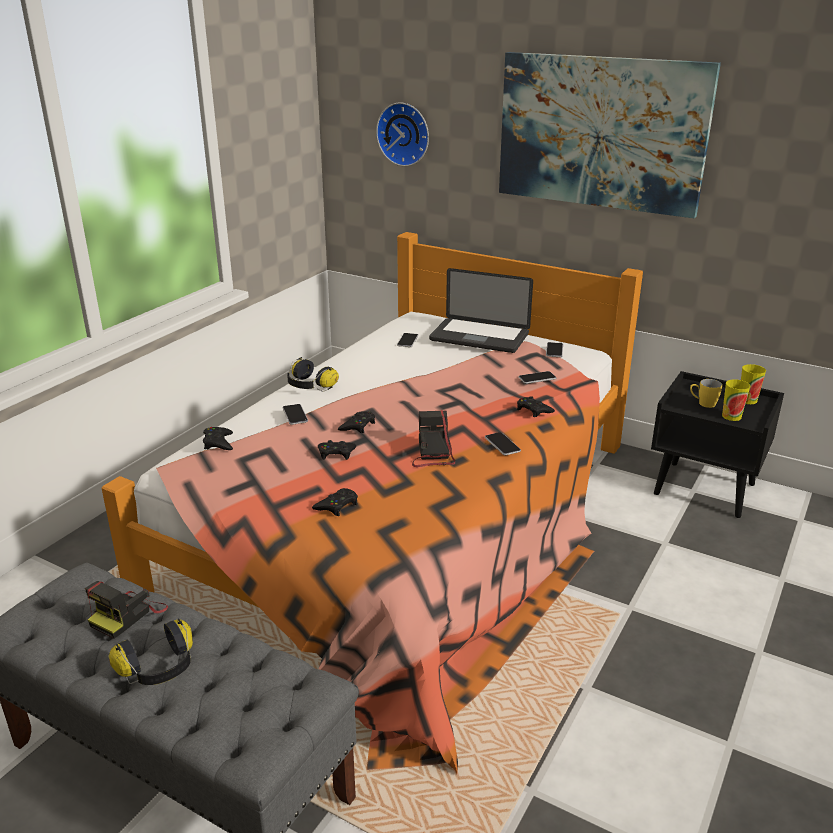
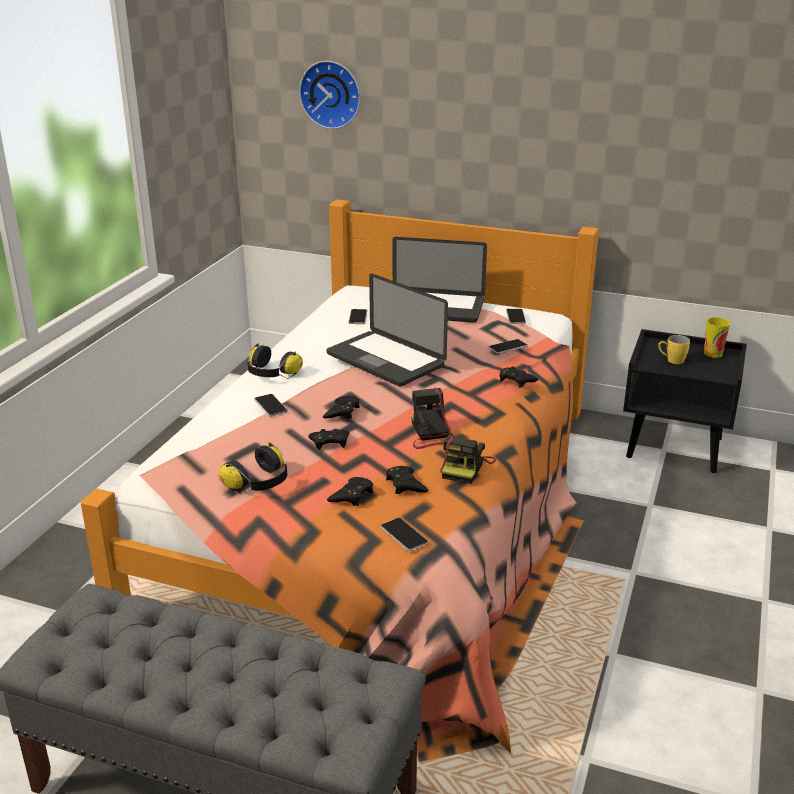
camera: 10 degrees left, 0 degrees up
camera [85,581,168,639] -> camera moved to [440,436,496,484]
headphones [109,618,193,685] -> headphones moved to [218,443,287,495]
black game controller [203,427,233,450] -> black game controller moved to [386,466,428,494]
phone [485,432,521,456] -> phone moved to [381,518,428,551]
picture [499,52,721,218] -> none
cup [722,379,750,421] -> none
none -> laptop [326,273,448,387]

